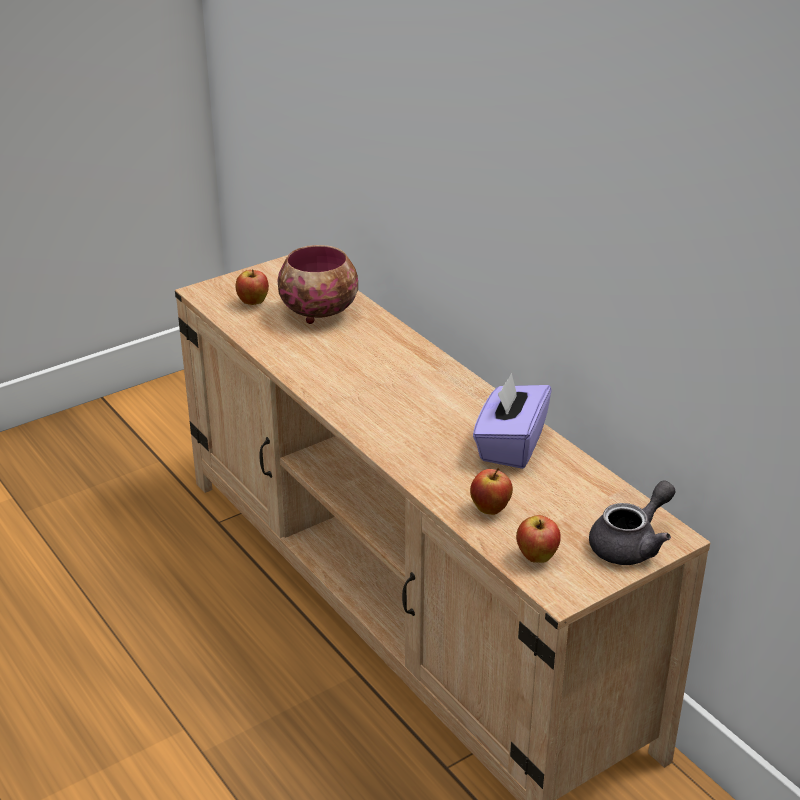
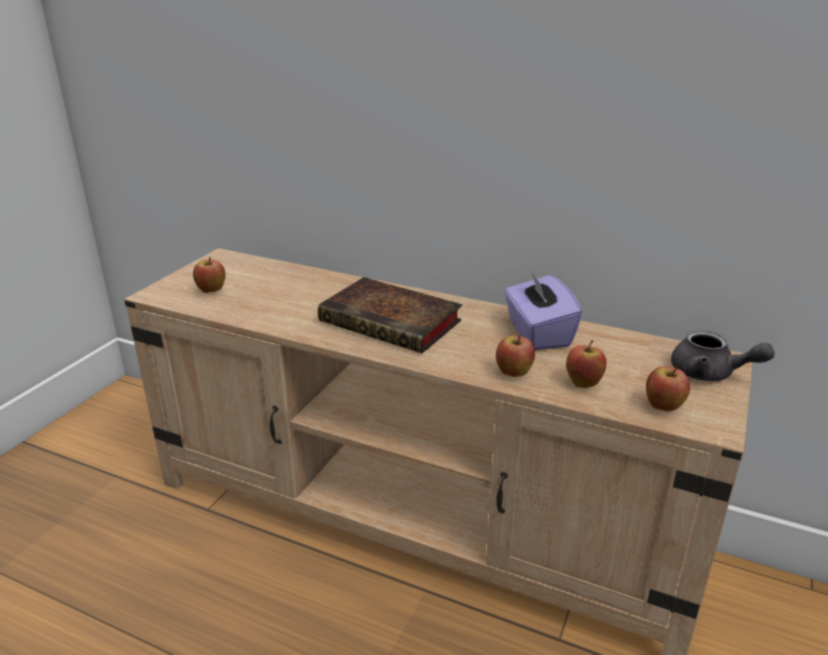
camera: 30 degrees left, 5 degrees down
bowl [277,245,358,324] -> none
grey teapot [589,481,676,565] -> grey teapot turned 105 degrees clockwise [671,330,775,381]
none -> book [318,277,462,353]
none -> apple [496,335,535,377]

